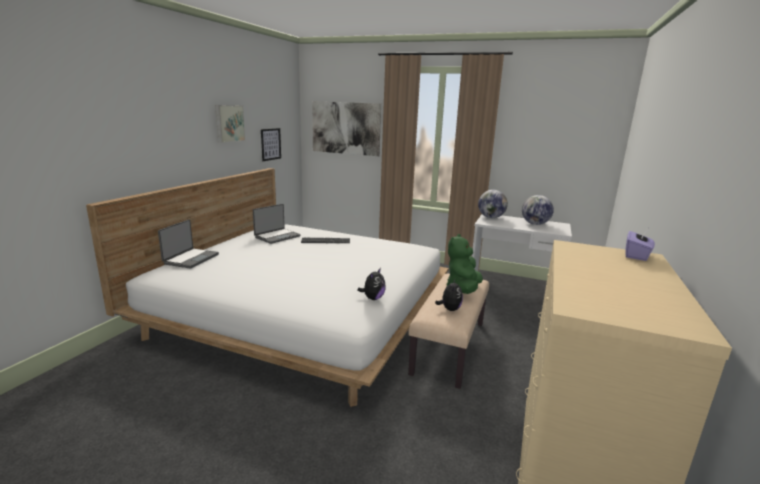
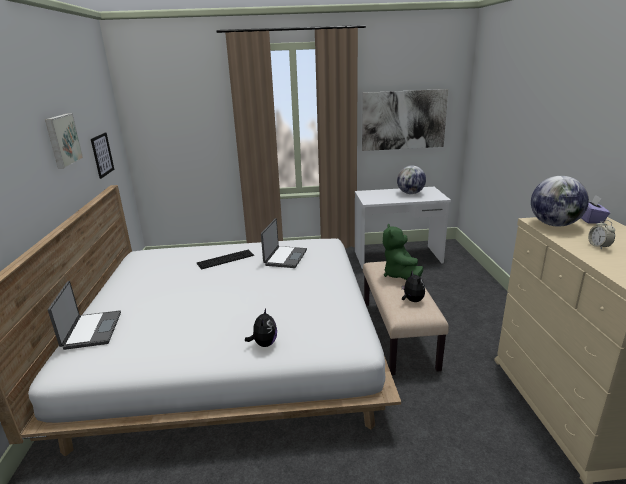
camera: 25 degrees left, 5 degrees up
laptop [253,204,301,244] -> laptop moved to [261,218,307,268]
picture [312,101,381,156] -> picture moved to [362,89,448,151]
plush toy [357,268,386,300] -> plush toy moved to [245,308,277,347]
globe [478,190,508,218] -> globe moved to [531,176,589,227]
none -> alarm clock [588,220,615,250]

